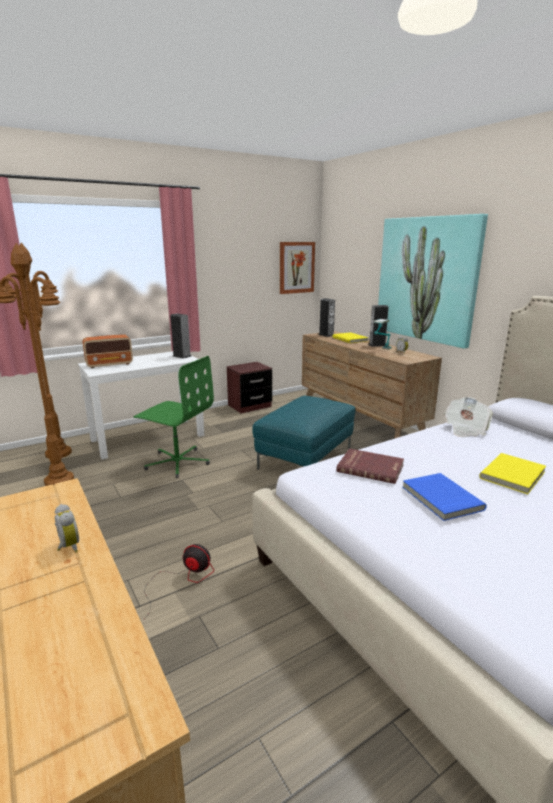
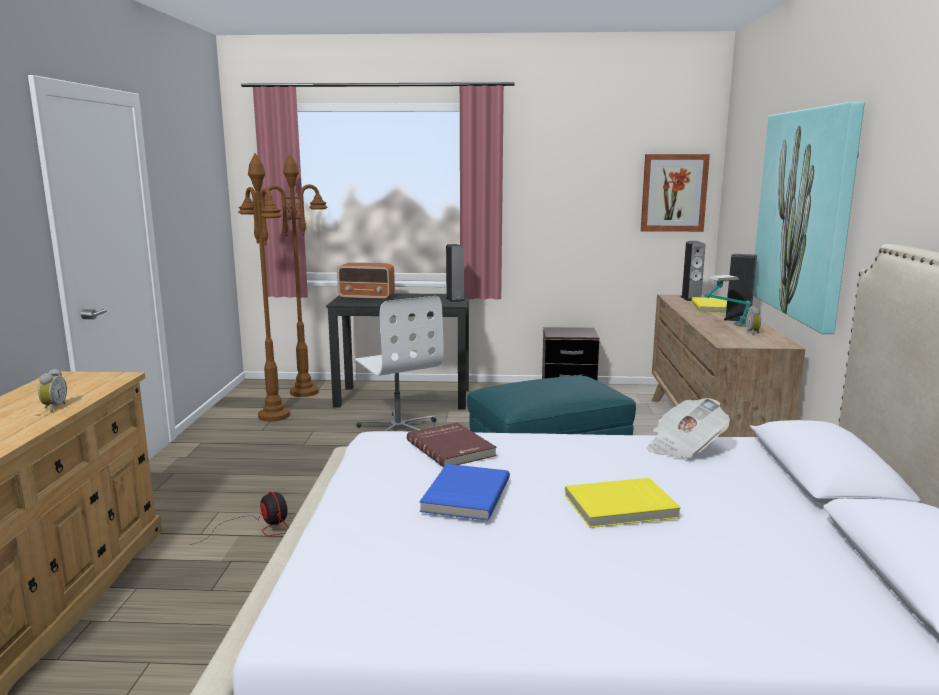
camera: 35 degrees right, 5 degrees down
white desk [78,351,204,460] -> black desk [326,293,470,410]
green office chair [134,356,214,478] -> white office chair [354,296,444,431]

